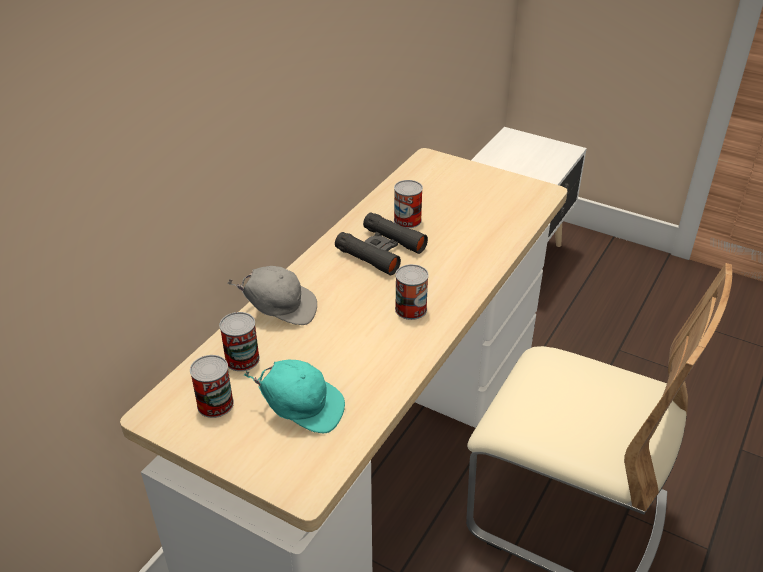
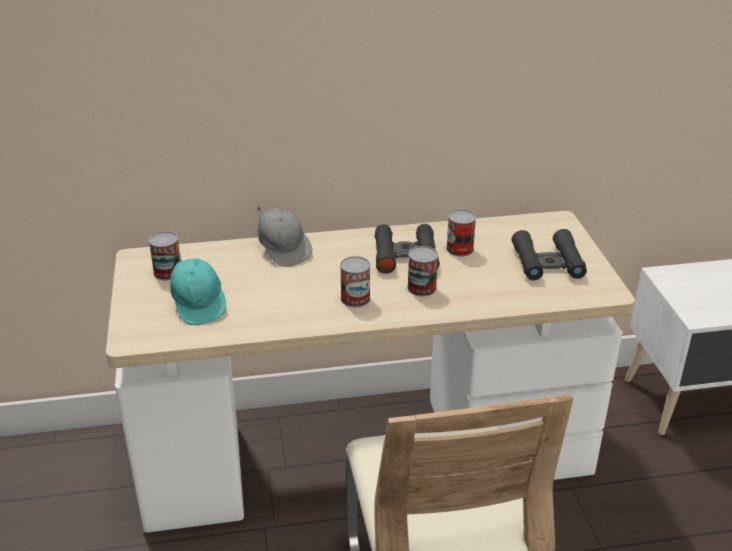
camera: 50 degrees right, 5 degrees down
can [219,312,260,371] -> can moved to [407,246,438,297]
none -> black binoculars [512,229,587,280]

